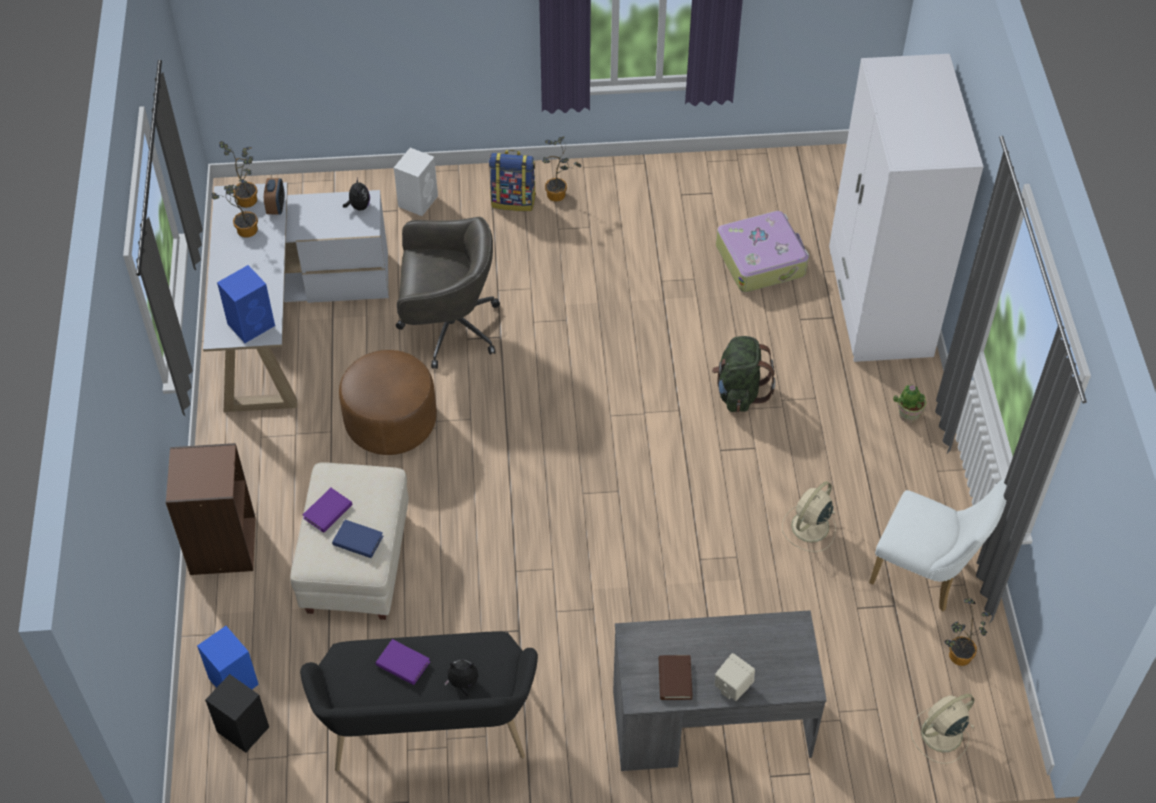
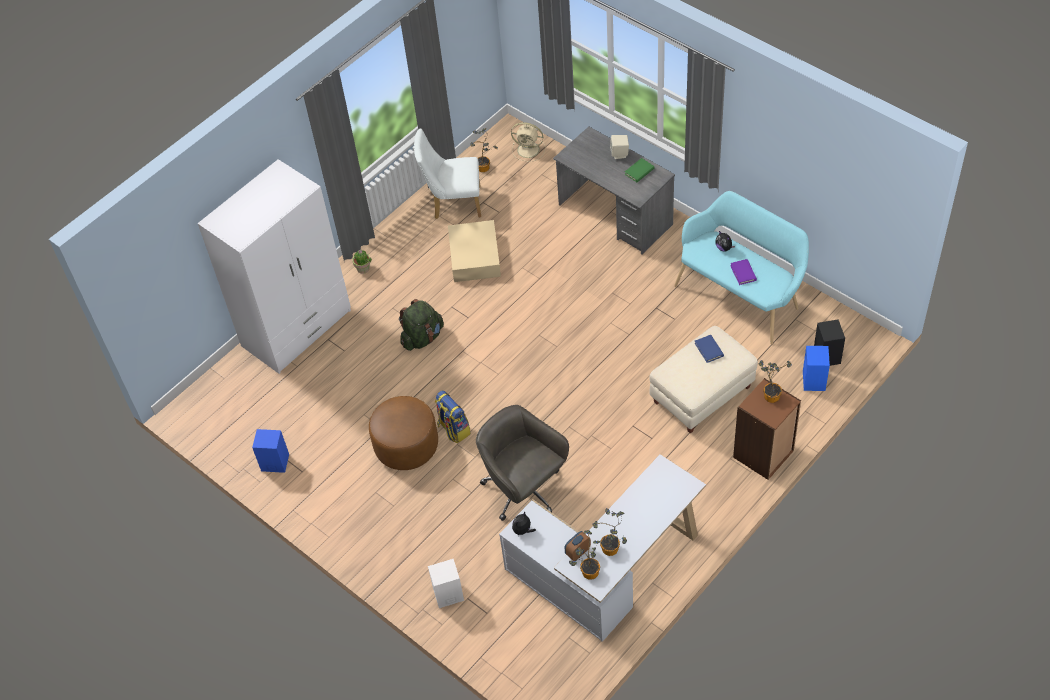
camera: 130 degrees left, 0 degrees up
blue speaker [217,265,275,343] -> blue speaker moved to [252,429,289,473]
black bench [300,632,538,771] -> turquoise bench [674,191,809,345]
purple book [303,488,352,533] -> none
brown ottoman [339,350,437,455] -> brown ottoman moved to [369,396,438,470]
backpack [489,150,536,211] -> backpack moved to [435,390,471,443]
potted plant [542,137,581,202] -> potted plant moved to [758,360,792,403]
brown book [659,655,693,700] -> green book [624,158,654,182]
suitcase [716,211,809,292] -> none
beige fan [782,481,836,552] -> beige storage box [448,220,501,282]
white chair [869,479,1007,611] -> white chair turned 75 degrees counterclockwise [414,128,481,219]

